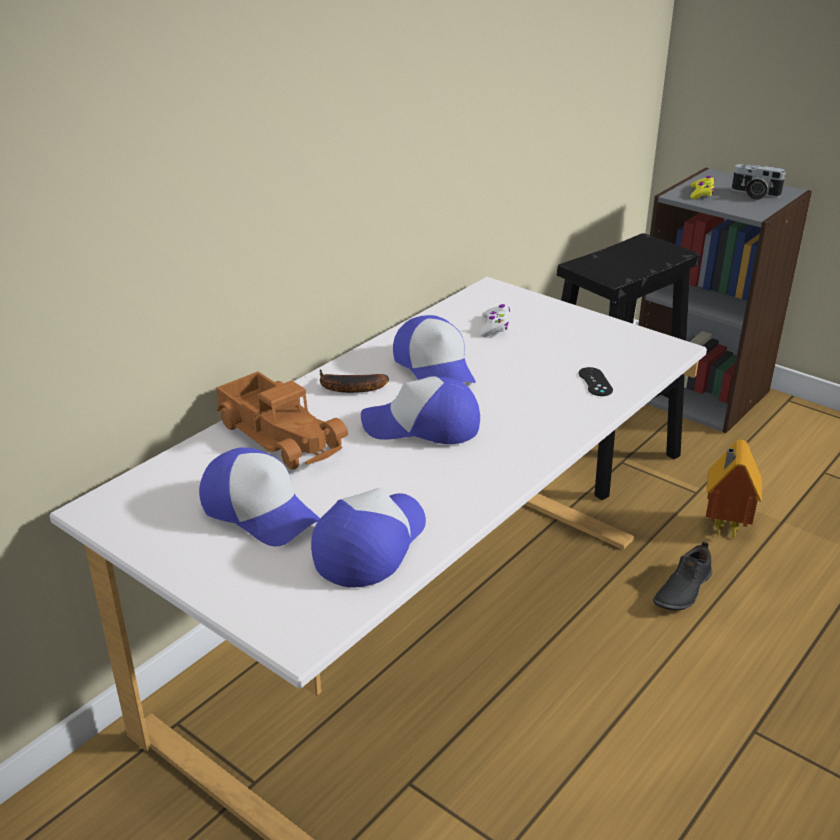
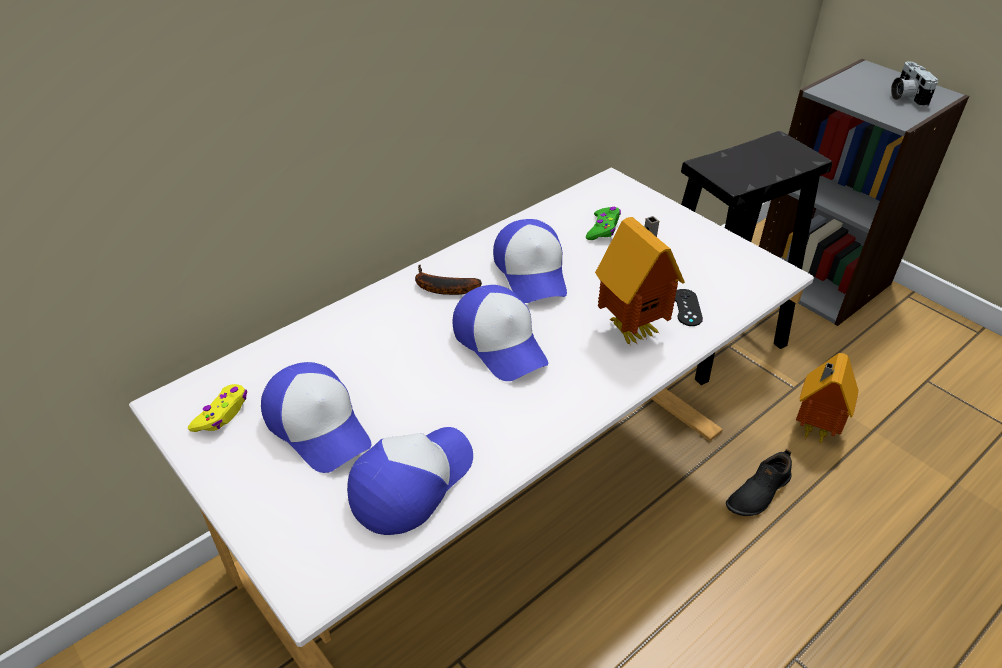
camera: 10 degrees right, 10 degrees up
toy truck [215,371,348,470] -> none
cap [361,376,480,444] -> cap turned 135 degrees counterclockwise [453,285,548,381]
white game controller [480,304,510,337] -> green game controller [586,207,621,240]
yellow game controller [690,176,715,199] -> yellow game controller moved to [188,384,247,432]
camera [731,164,786,200] -> camera turned 45 degrees clockwise [891,61,939,107]
none -> toy house [595,216,685,346]

